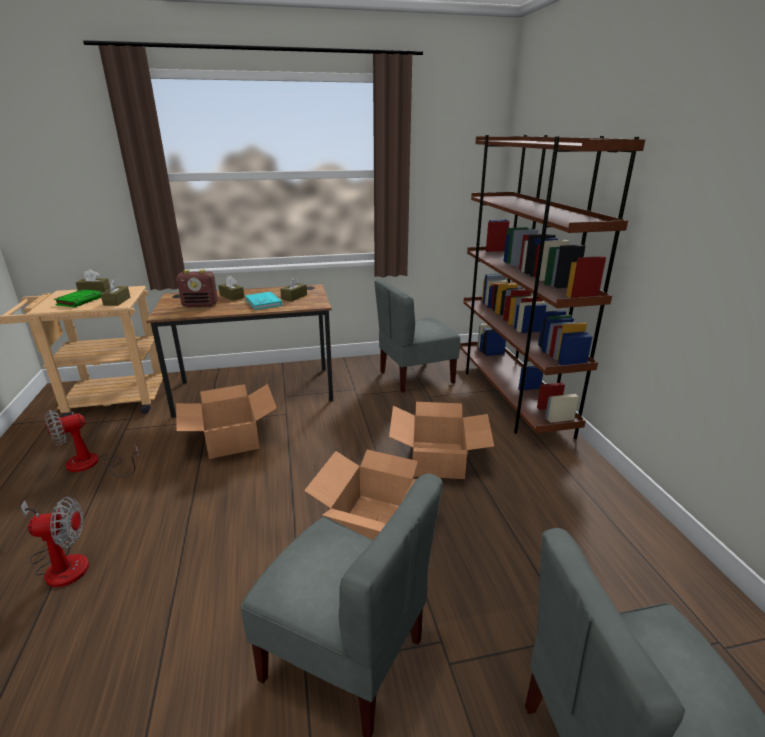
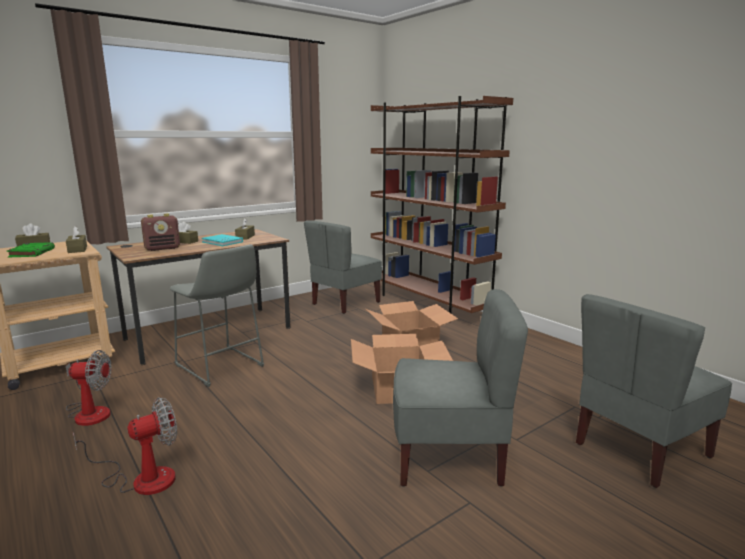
camera: 25 degrees left, 10 degrees down
fan [45,410,140,476] -> fan turned 120 degrees counterclockwise [66,350,111,426]
cardboard box [176,384,277,459] -> grey stool [170,244,264,387]

